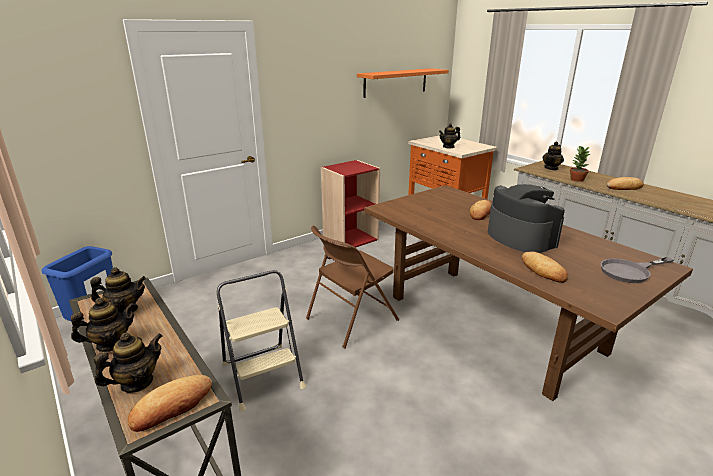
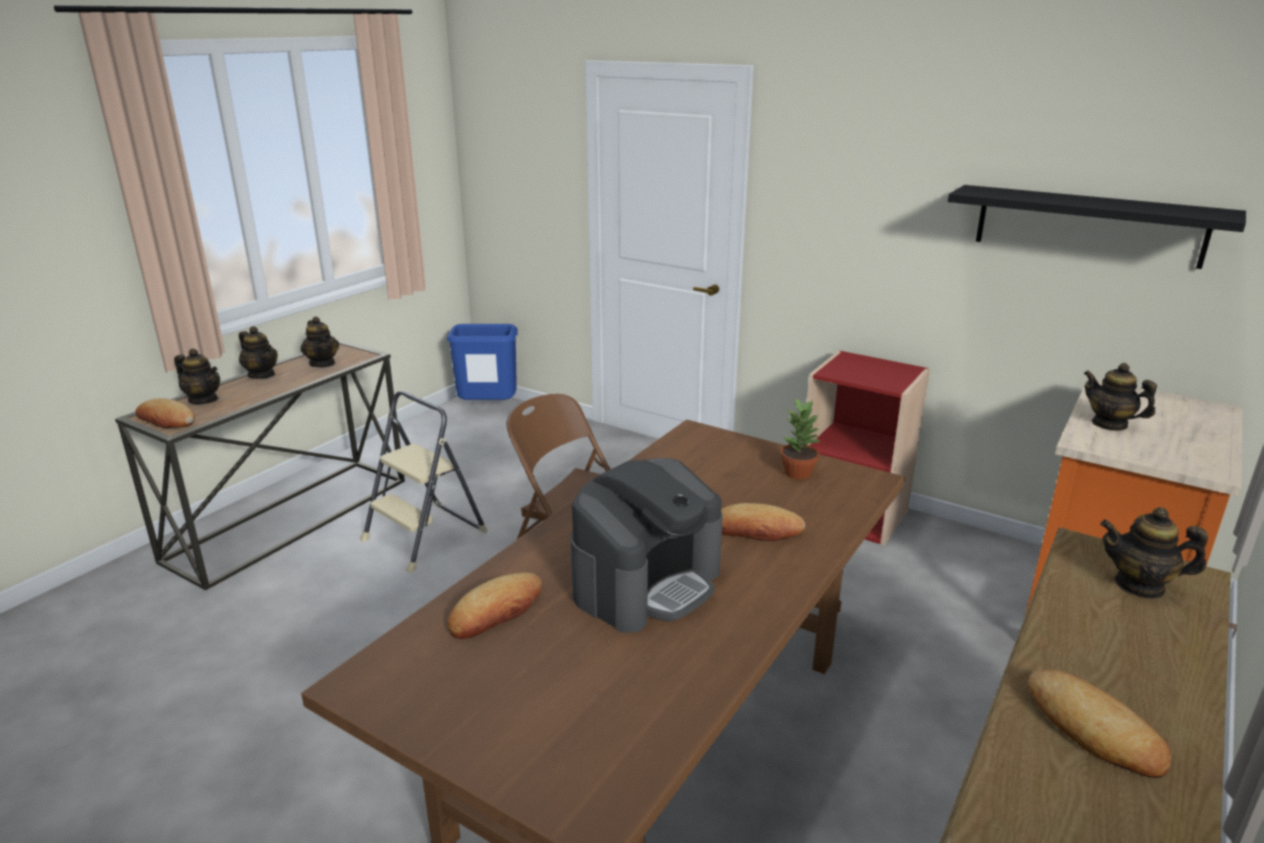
camera: 70 degrees right, 0 degrees up
orange shelf [357,68,449,98] -> black shelf [948,185,1246,269]
potted plant [570,146,590,182] -> potted plant moved to [780,398,820,479]
grey frying pan [601,257,674,283] -> none

